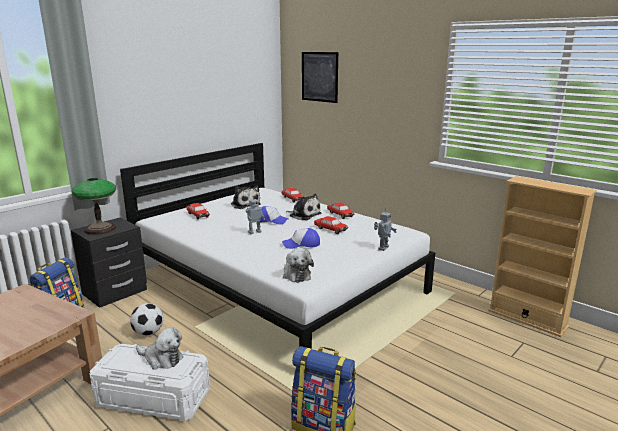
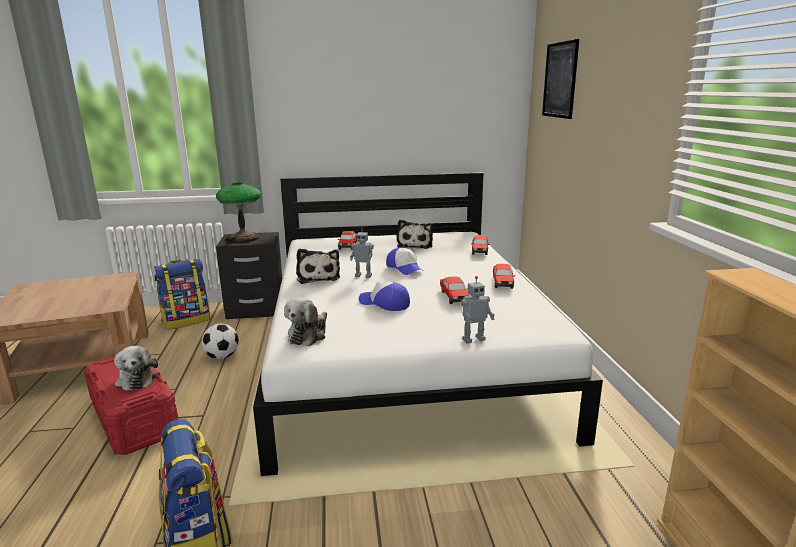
camera: 40 degrees right, 0 degrees up
white storage box [89,344,210,421] -> red storage box [84,357,178,455]
plush toy [286,194,321,220] -> plush toy moved to [296,248,340,284]

